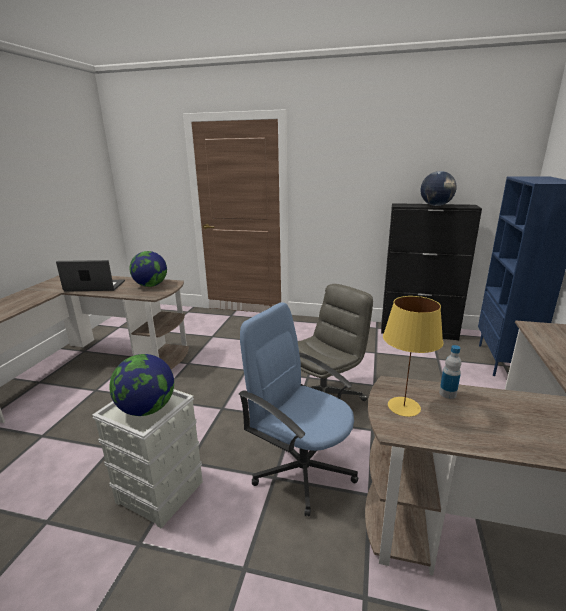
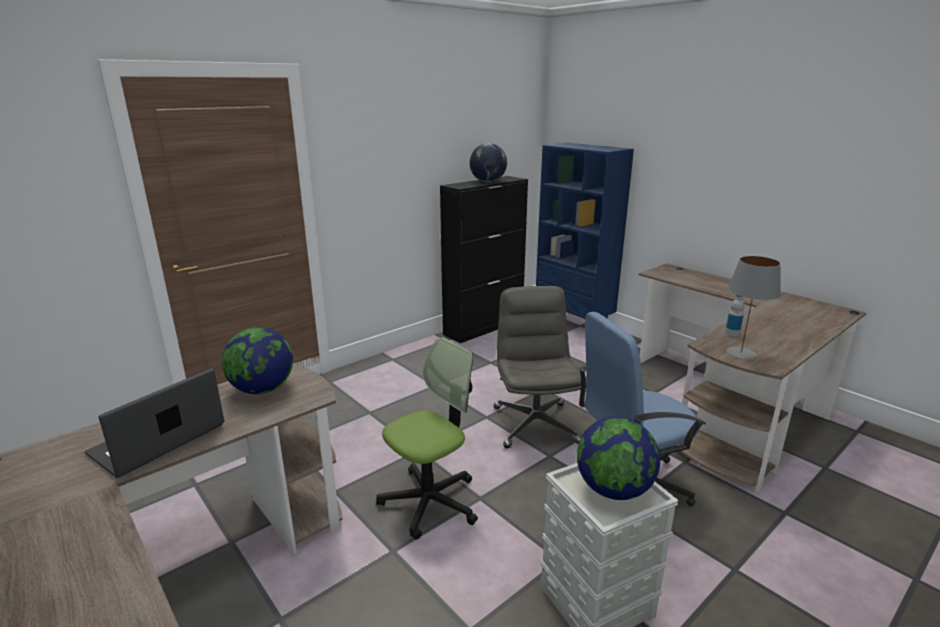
camera: 55 degrees left, 0 degrees up
yellow table lamp [383,296,443,417] -> grey table lamp [726,256,781,359]
none -> office chair [376,337,478,540]

